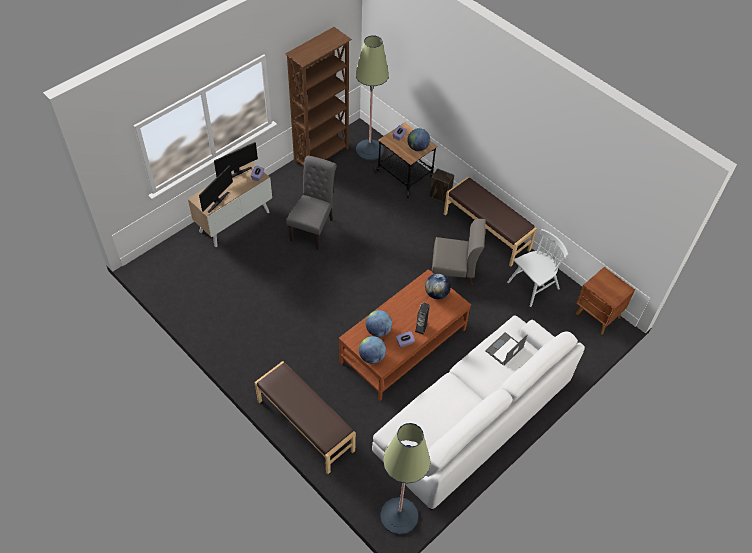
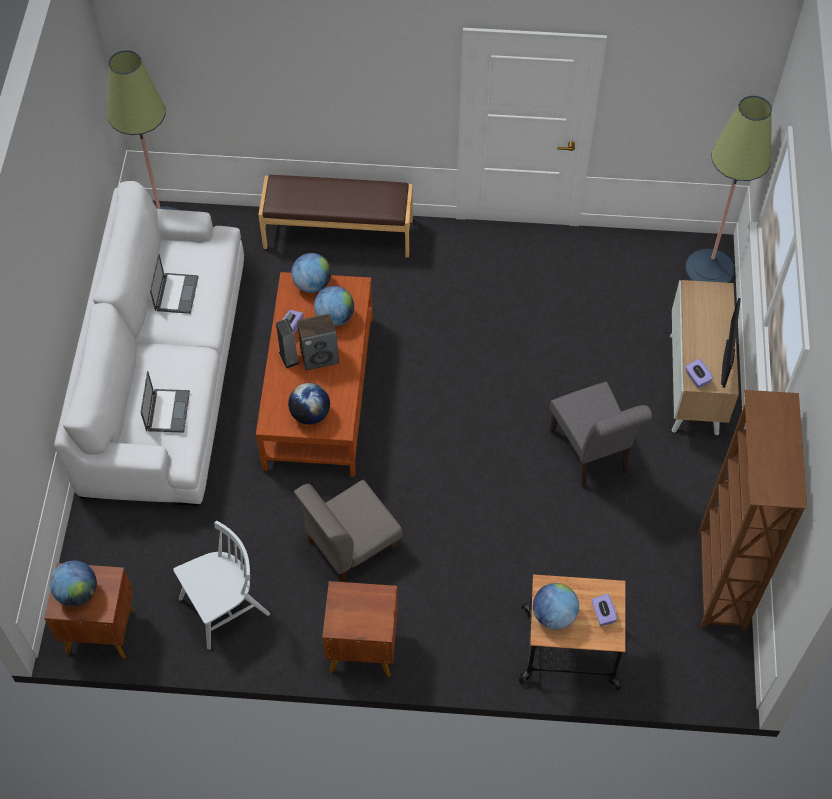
camera: 140 degrees right, 5 degrees up
monitor [199,165,233,213] -> none
floor lamp [356,36,389,160] -> floor lamp moved to [685,96,772,283]
speaker [429,168,454,203] -> speaker moved to [297,314,339,371]
brown bench [444,177,537,267] -> brown nightstand [322,581,398,677]
white chair [507,229,568,307] -> white chair turned 135 degrees counterclockwise [173,521,270,650]
none -> globe [50,561,97,607]
none -> laptop [150,254,199,314]

